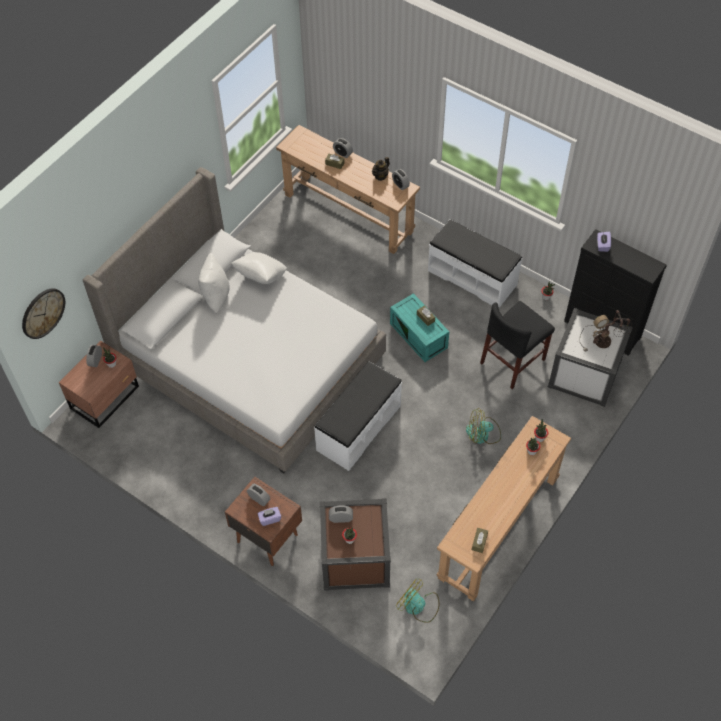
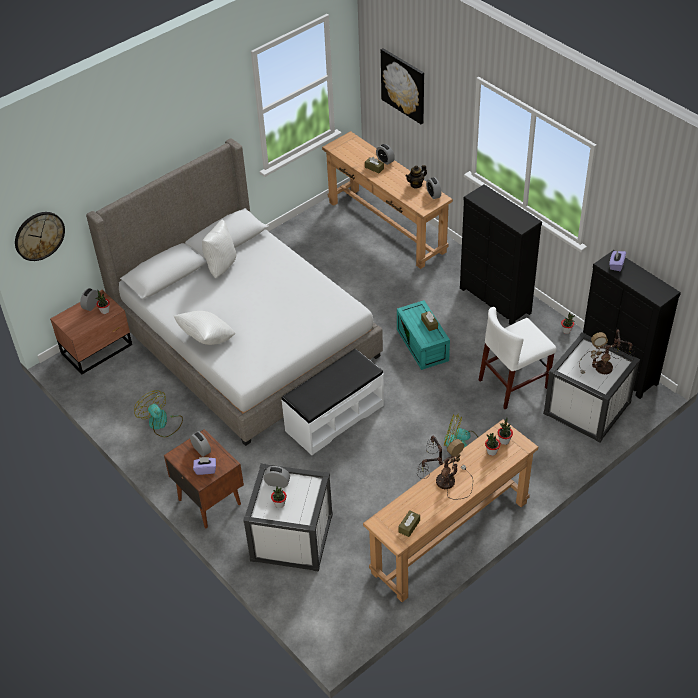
camera: 15 degrees right, 10 degrees down
white pillow [231,252,287,284] -> white pillow moved to [174,311,235,345]
brown storage box [320,498,391,591] -> white storage box [243,463,333,572]
fan [396,578,439,623] -> fan moved to [134,390,183,437]
white bench [428,219,522,308] -> black dresser [460,185,542,325]
black chair [480,301,555,389] -> white chair [479,307,557,409]
none -> picture [381,48,424,124]
none -> table lamp [417,436,473,499]

